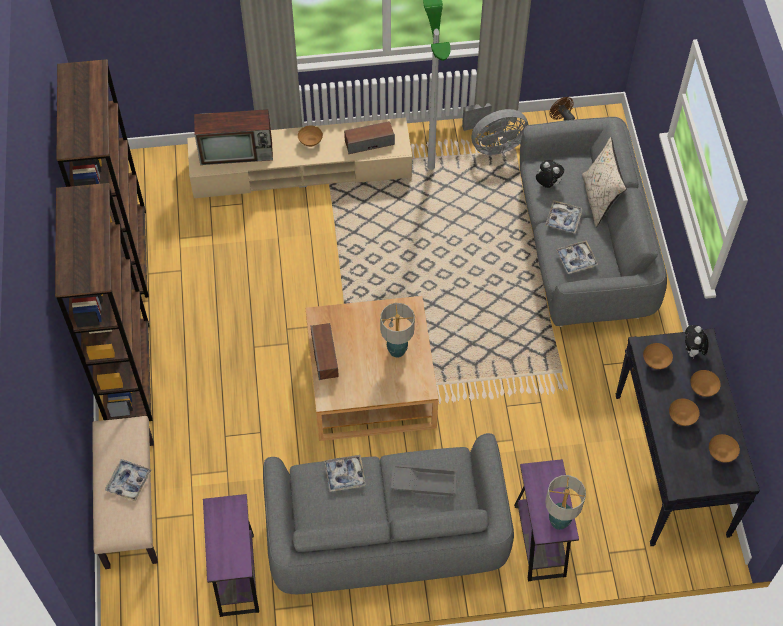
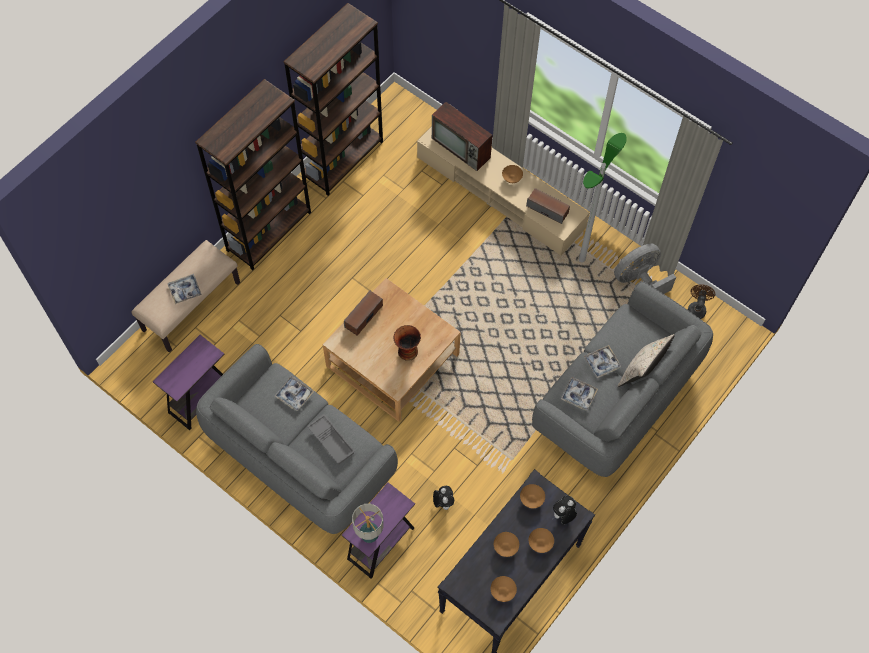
camera: 45 degrees right, 5 degrees up
table lamp [380,303,415,358] -> vase [394,325,421,361]
grey fan [462,103,529,155] -> grey fan turned 120 degrees clockwise [614,243,676,294]
plush toy [536,160,564,188] -> plush toy moved to [433,486,454,510]

